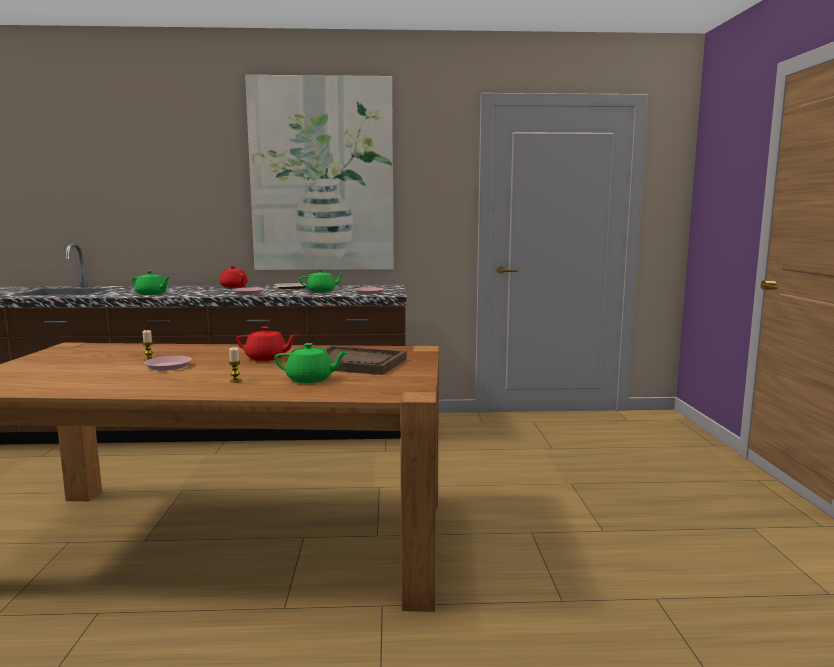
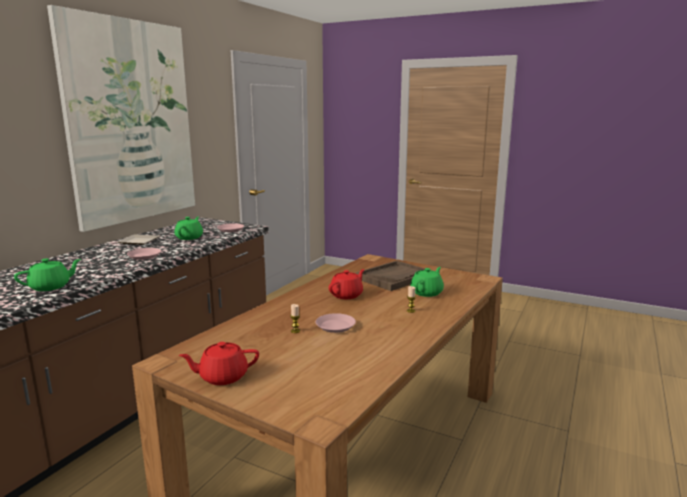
camera: 60 degrees left, 5 degrees up
red teapot [219,266,248,288] -> red teapot moved to [179,342,259,385]

